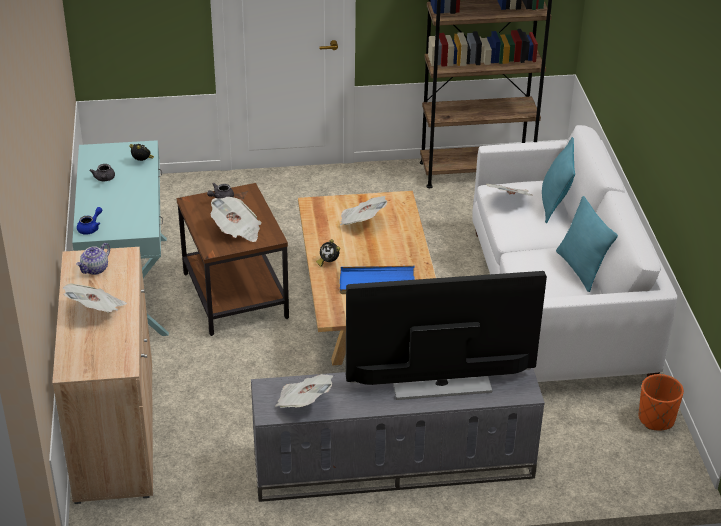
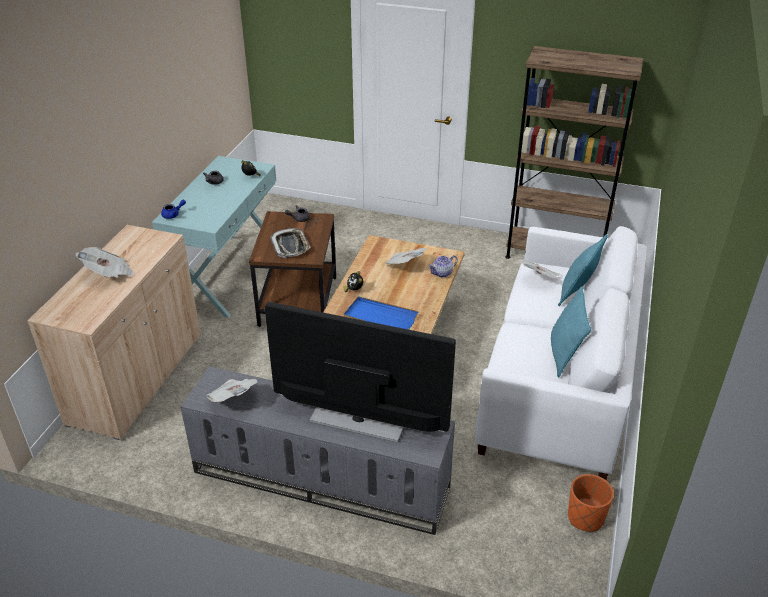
camera: 25 degrees right, 0 degrees up
teapot [76,243,110,275] -> teapot moved to [428,255,458,277]
newspaper [210,197,261,242] -> tray [270,228,311,258]

